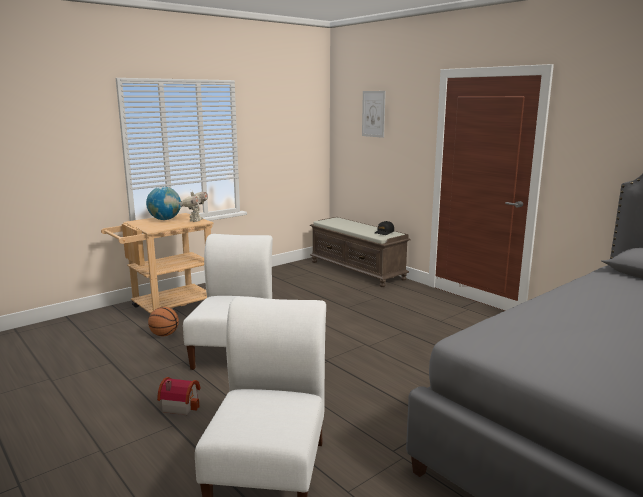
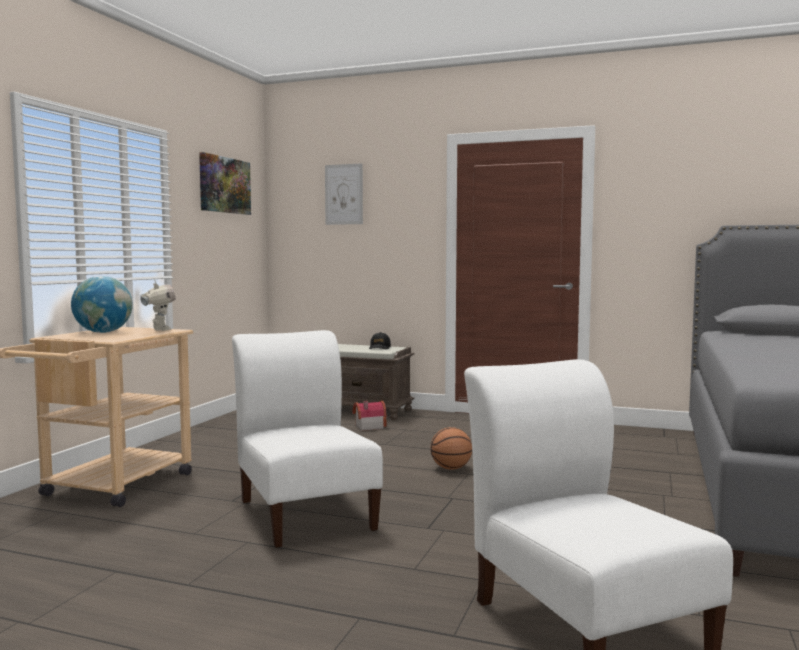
camera: 30 degrees left, 10 degrees down
basketball [148,307,179,336] -> basketball moved to [430,427,472,470]
toy house [157,377,201,415] -> toy house moved to [352,401,387,431]
none -> picture [199,152,251,215]

